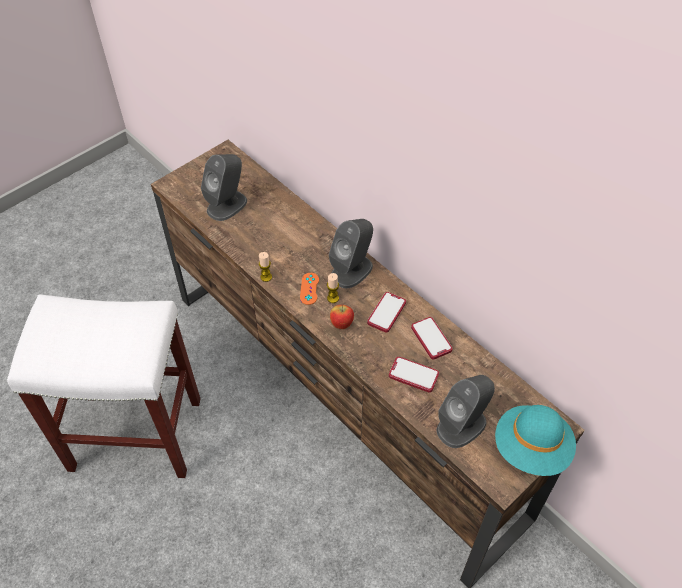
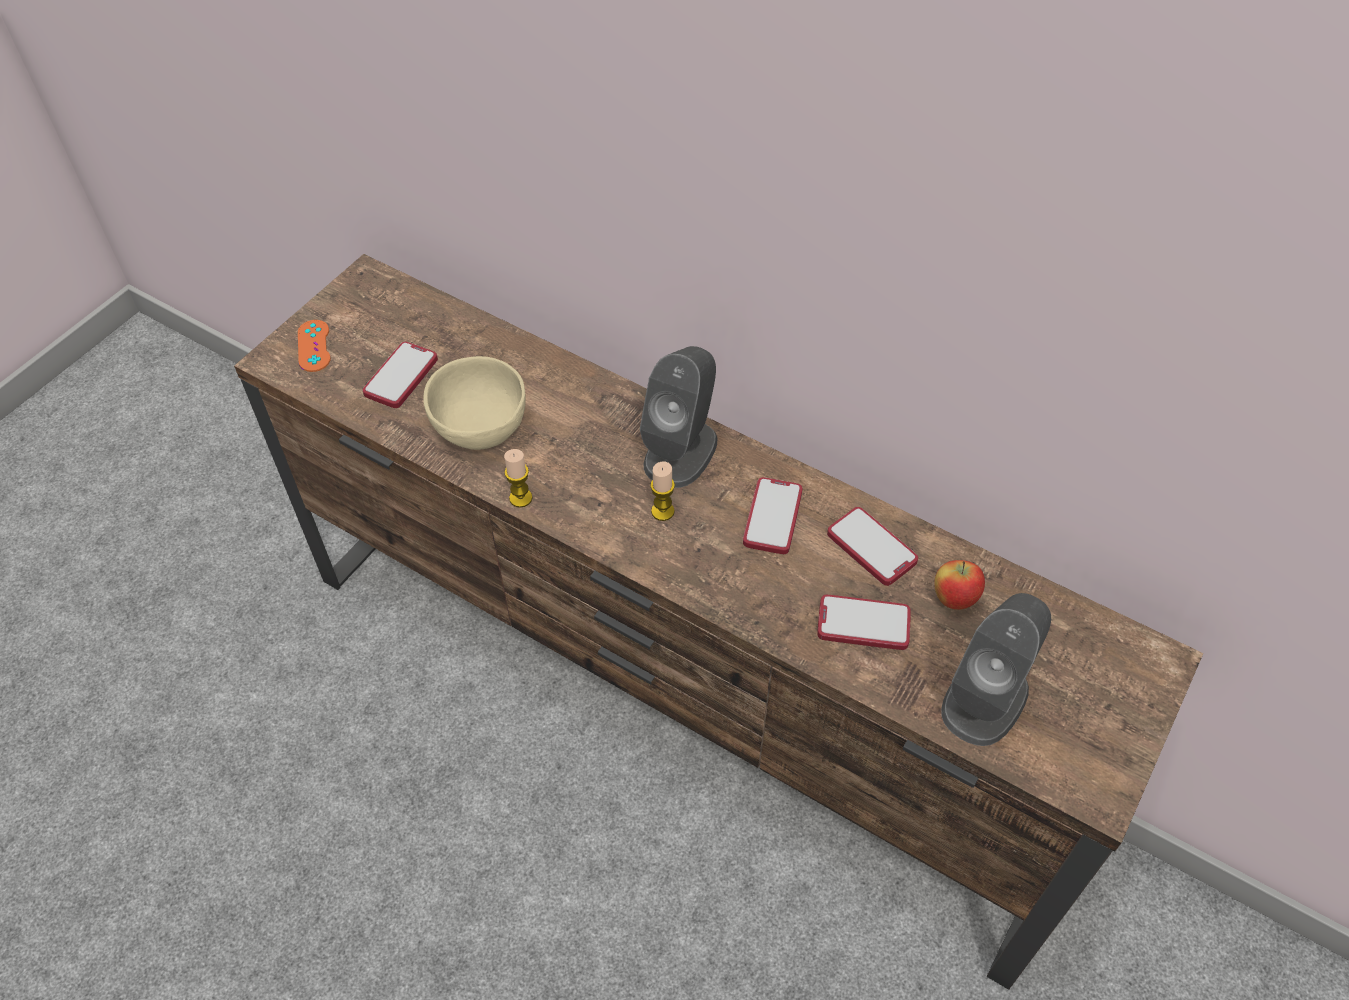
camera: 15 degrees left, 0 degrees up
white stool [7,294,201,478] -> none
grey speaker [201,154,247,221] -> phone [363,342,438,408]
orange game controller [300,273,319,305] -> orange game controller moved to [298,320,331,372]
apple [330,305,354,329] -> apple moved to [934,560,985,610]
turquoise hat [495,405,576,476] -> none
none -> beige bowl [423,356,526,450]

